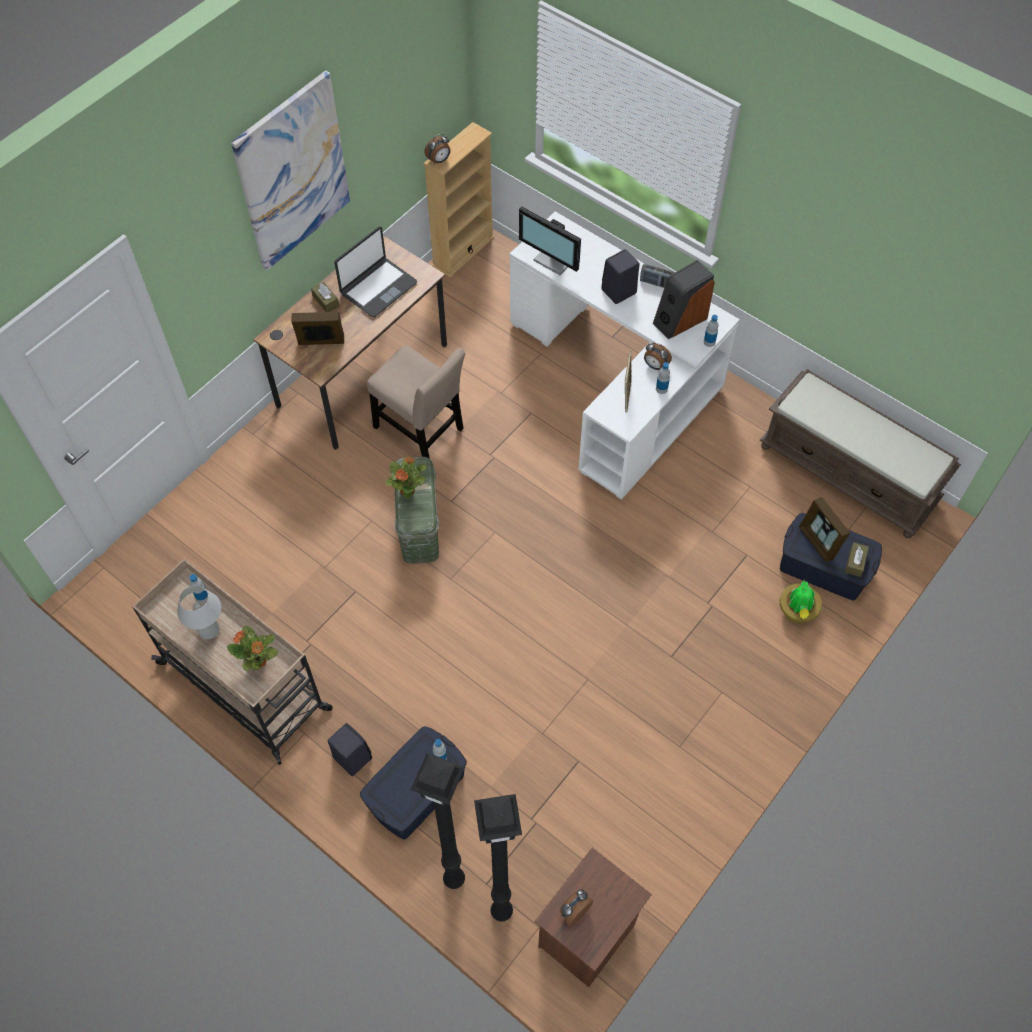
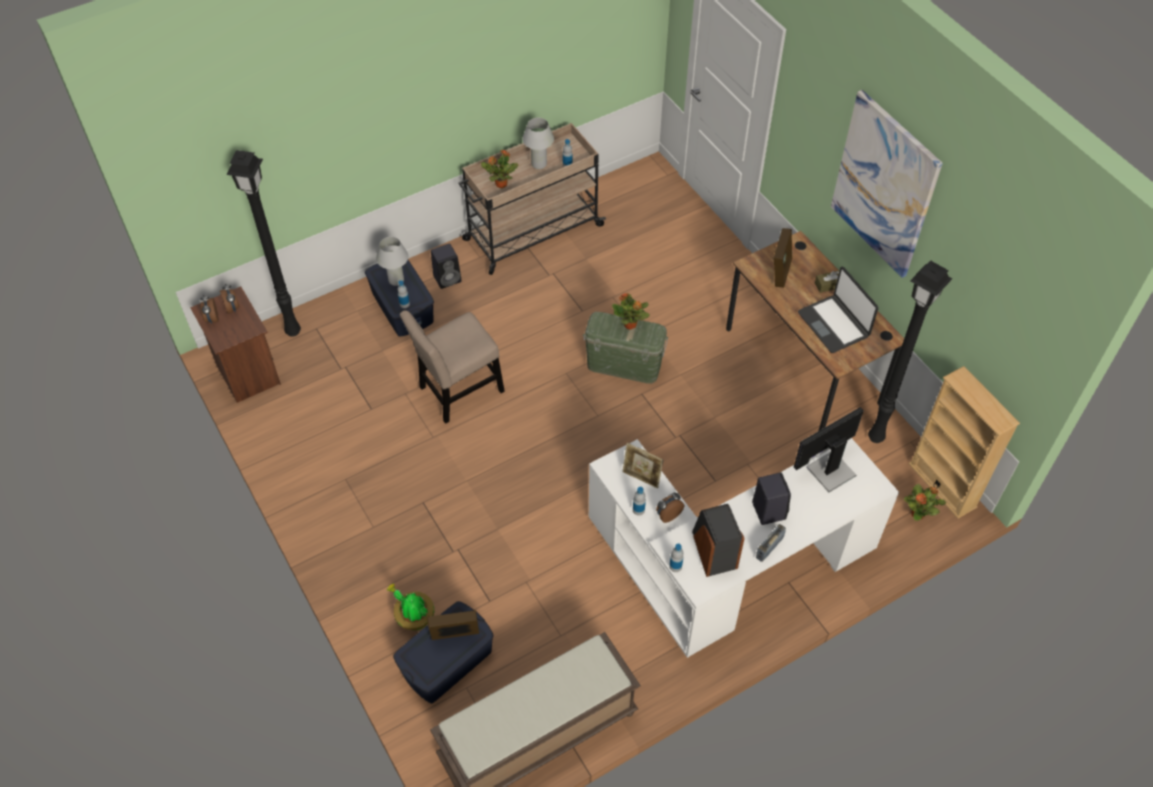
camera: 110 degrees right, 5 degrees down
beige chair [367,345,465,459] -> beige chair moved to [400,311,505,424]
black floor lamp [411,753,465,889] -> black floor lamp moved to [868,261,952,443]
alarm clock [425,134,451,164] -> alarm clock moved to [200,295,219,324]
brown tissue box [845,542,869,577] -> none
none -> white table lamp [376,237,408,286]
none -> potted plant [904,484,946,521]

